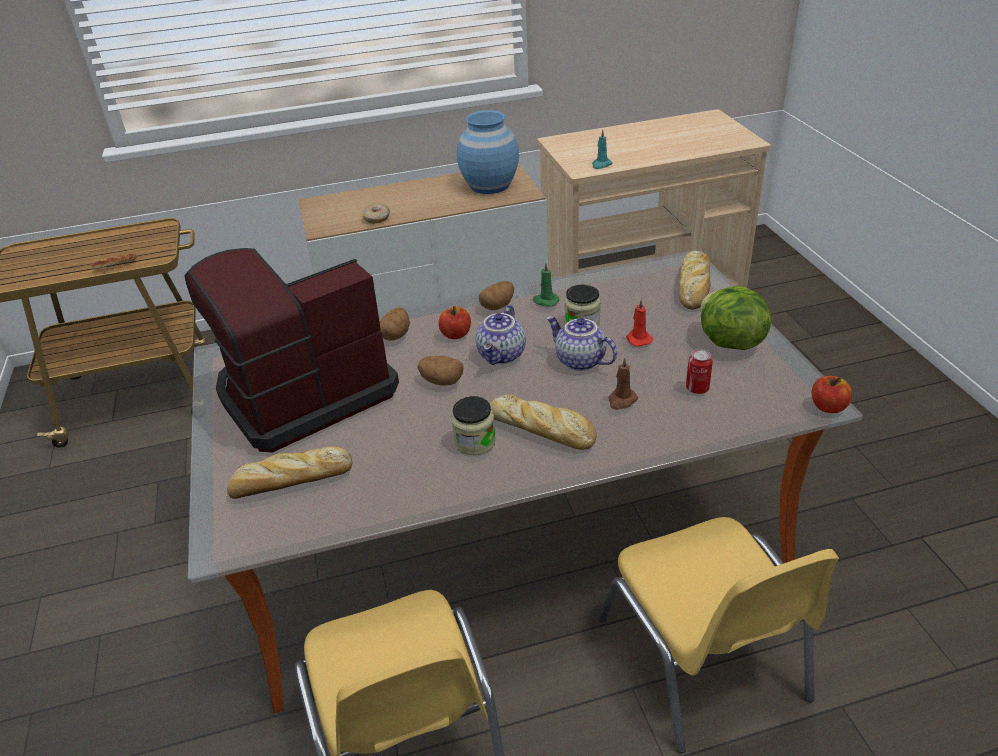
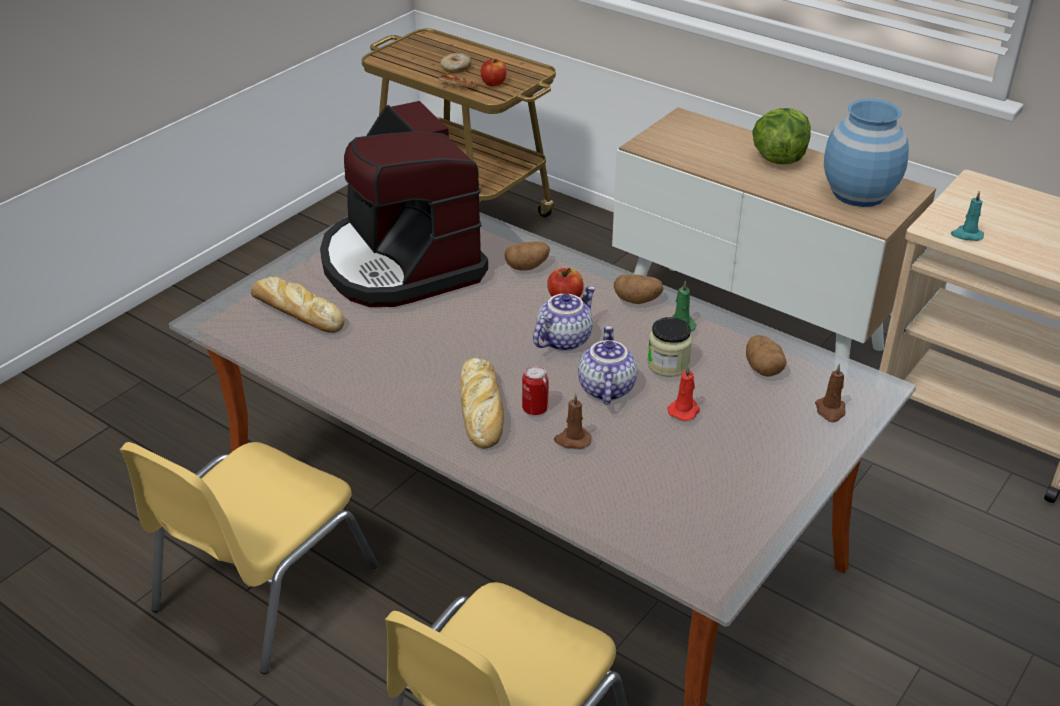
camera: 50 degrees right, 0 degrees up
coffee machine [184,248,399,453] -> coffee machine turned 135 degrees counterclockwise [320,101,488,307]
donut [362,204,390,224] -> donut moved to [441,53,472,73]
potato [417,355,464,386] -> potato moved to [746,335,786,377]
jar [451,396,496,455] -> none
teapot [476,304,526,365] -> teapot turned 150 degrees clockwise [533,286,596,351]
bread [679,251,710,309] -> brown candle [815,363,846,423]
can [686,349,713,394] -> can moved to [522,365,548,415]
lettuce [701,286,771,350] -> lettuce moved to [752,108,811,164]
apple [811,376,852,413] -> apple moved to [481,59,506,86]

